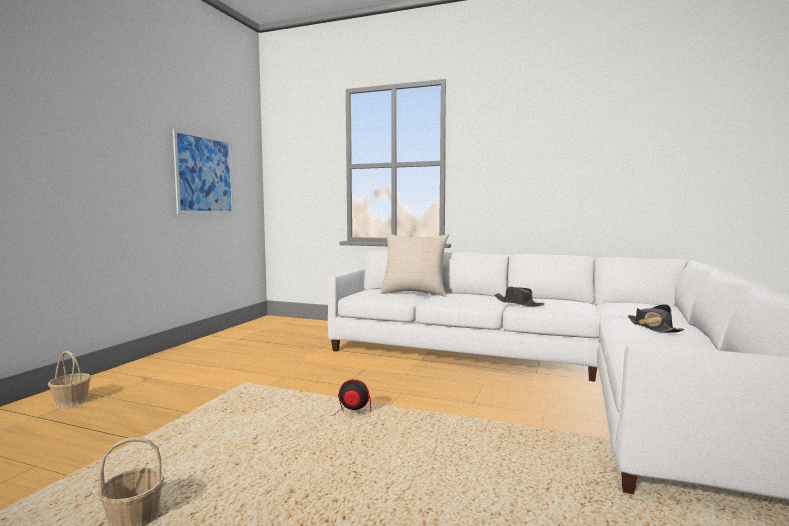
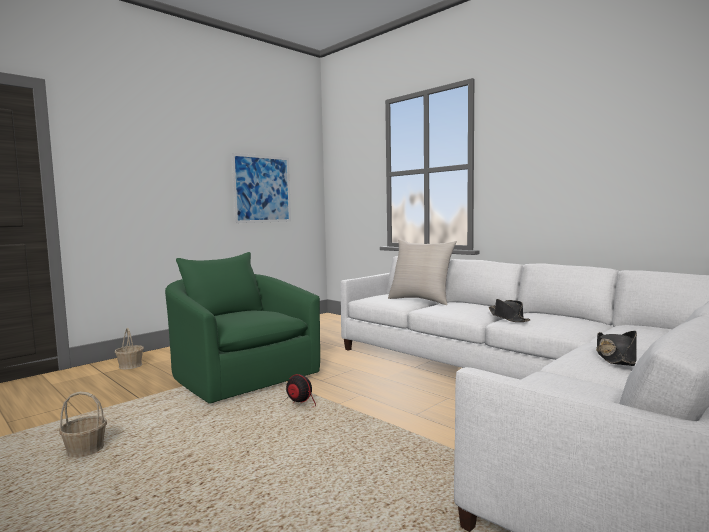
camera: 25 degrees right, 0 degrees up
none -> green armchair [165,252,320,403]

